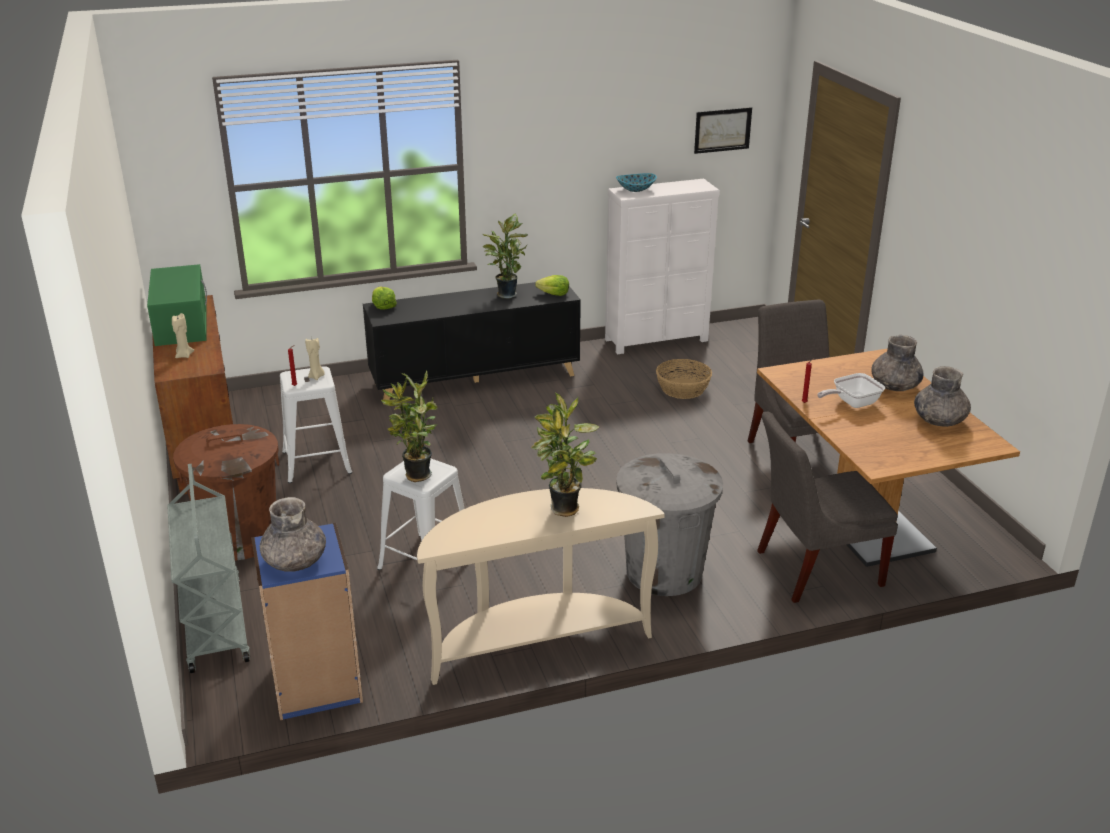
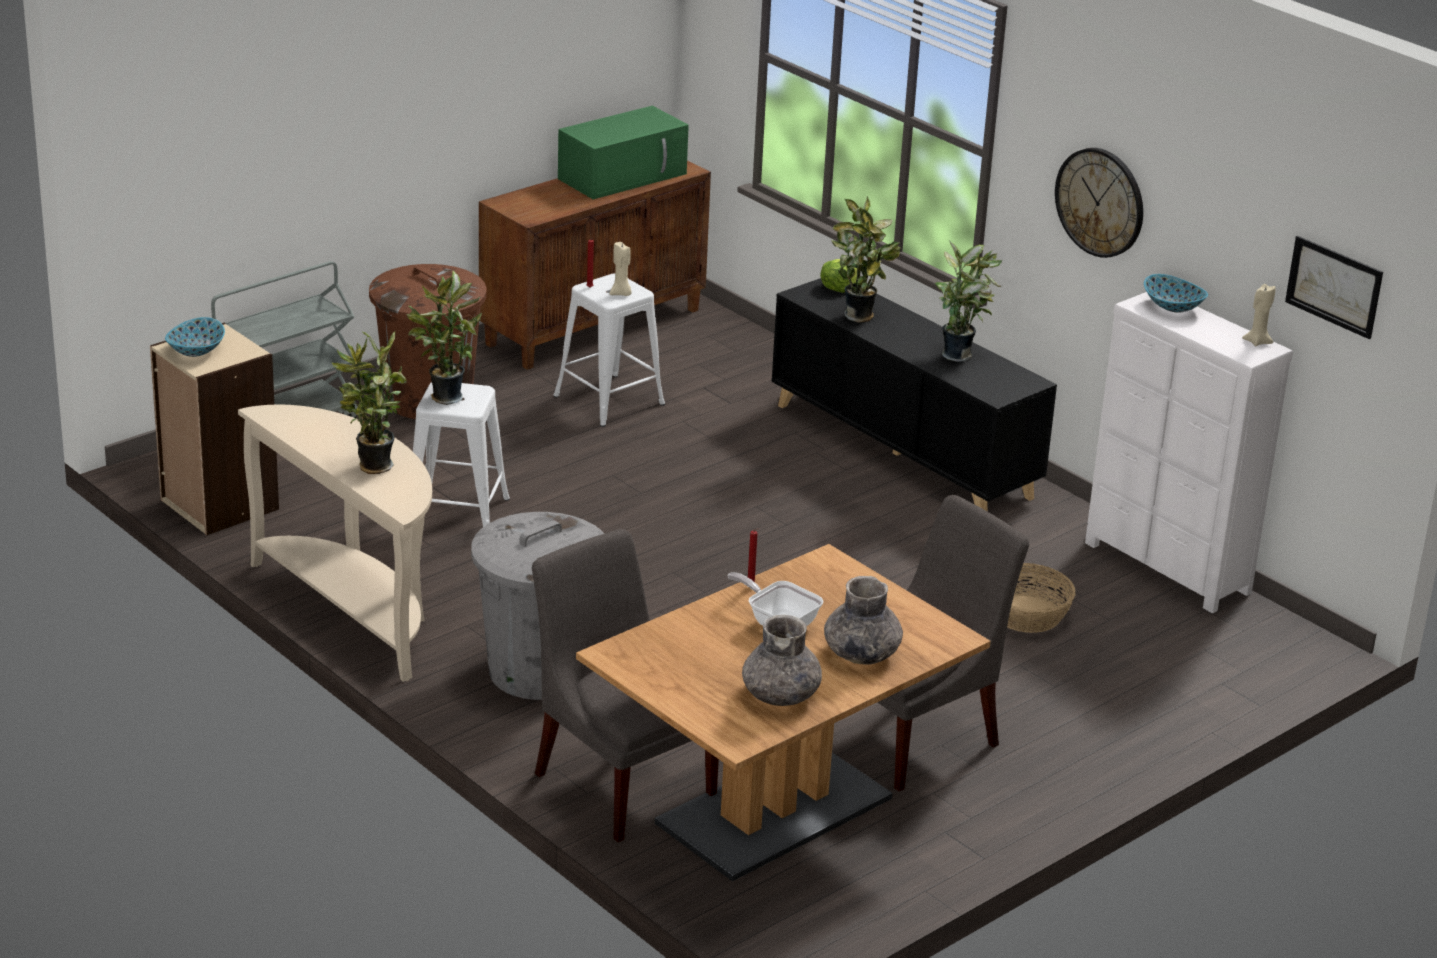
camera: 65 degrees right, 0 degrees up
beige candle [172,313,194,358] -> beige candle moved to [1242,284,1275,346]
blue bookcase [251,523,363,720] -> beige bookcase [150,323,279,535]
grey vase [260,497,326,572] -> bowl [165,317,225,357]
lettuce [535,275,569,296] -> none
none -> potted plant [831,196,901,323]
none -> wall clock [1055,148,1143,258]

